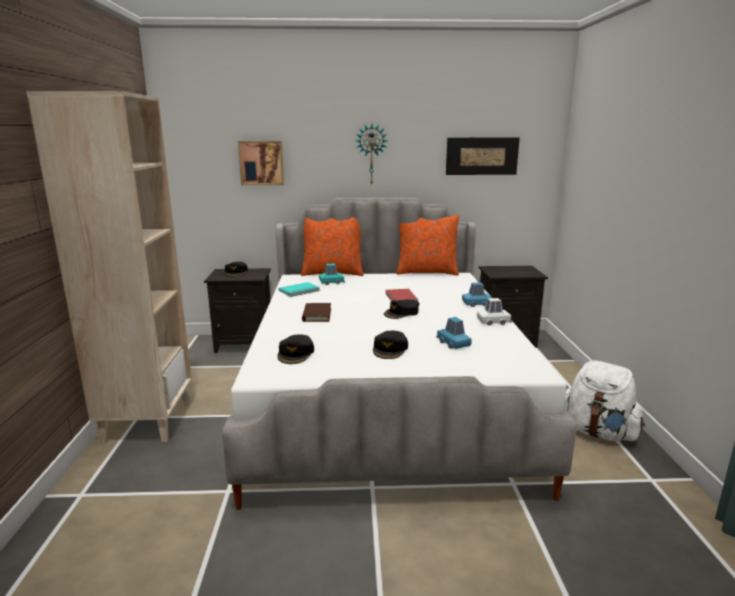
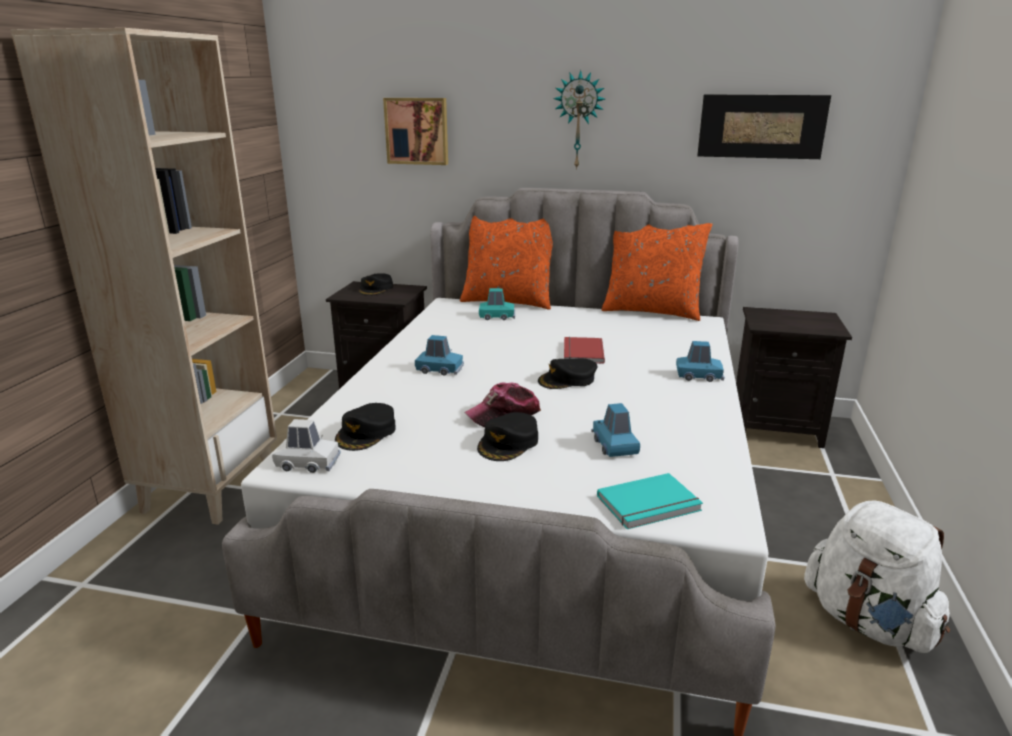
camera: 15 degrees right, 5 degrees up
turquoise book [279,282,320,297] -> turquoise book moved to [597,473,703,529]
brown book [302,303,331,322] -> blue toy car [415,335,464,376]
white toy car [477,298,512,326] -> white toy car moved to [272,419,340,473]
none -> cap [464,383,541,427]

